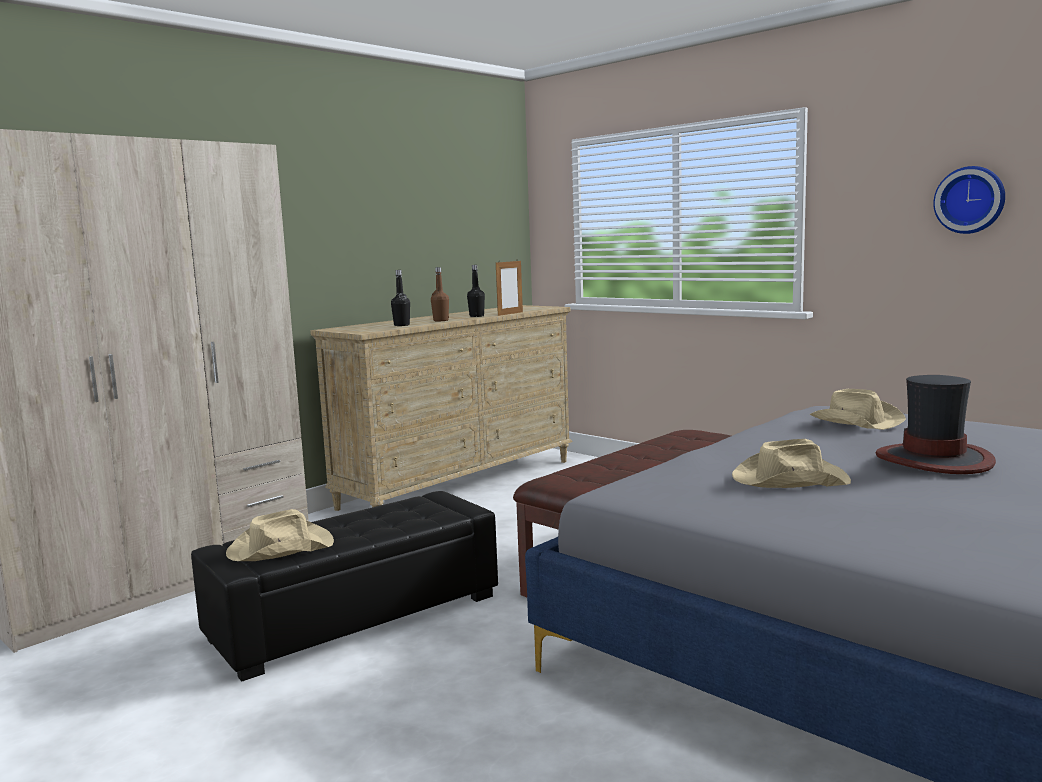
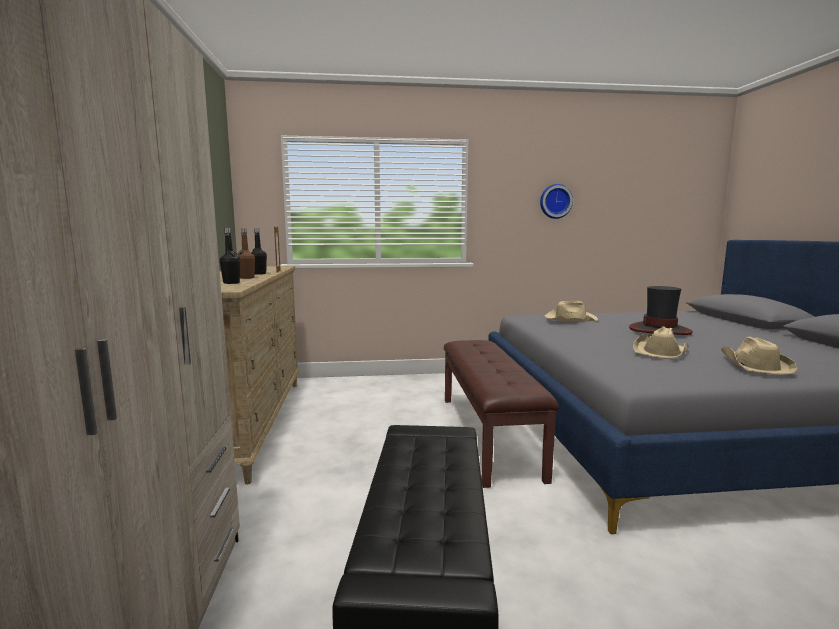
camera: 50 degrees left, 0 degrees up
beige hat [226,509,334,561] -> beige hat moved to [721,336,798,375]

